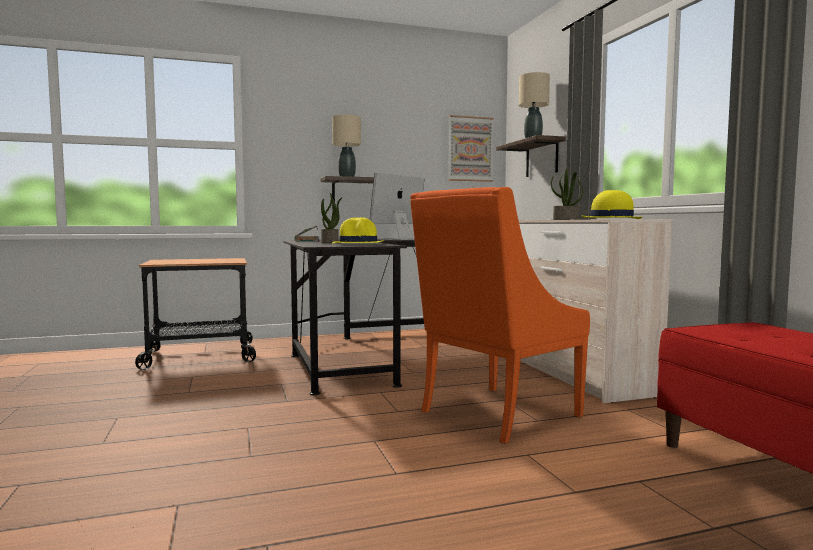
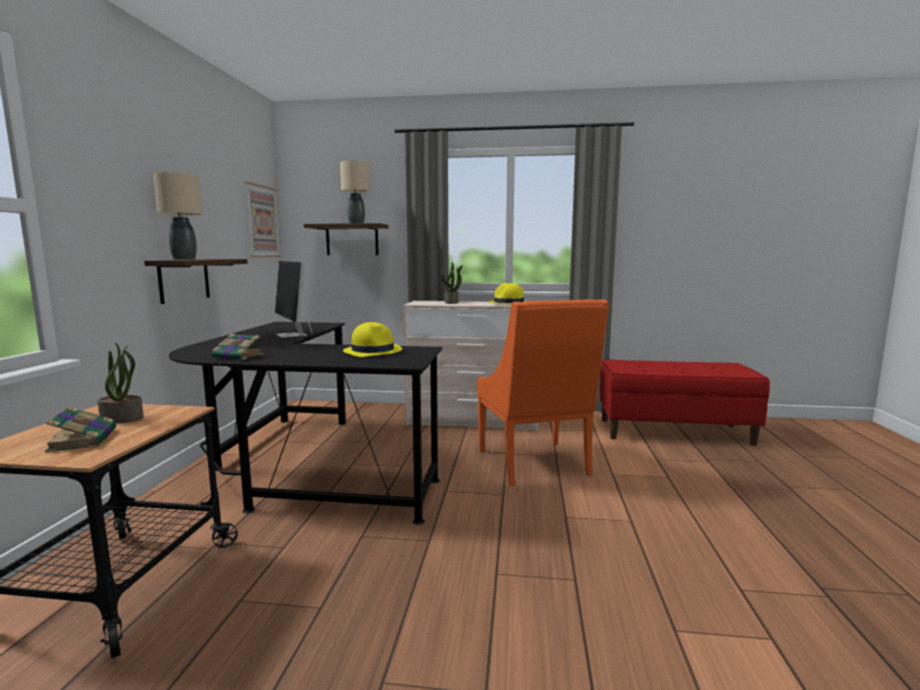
camera: 65 degrees left, 5 degrees up
potted plant [321,193,343,243] -> potted plant moved to [97,342,144,423]
none -> book [45,407,116,452]

